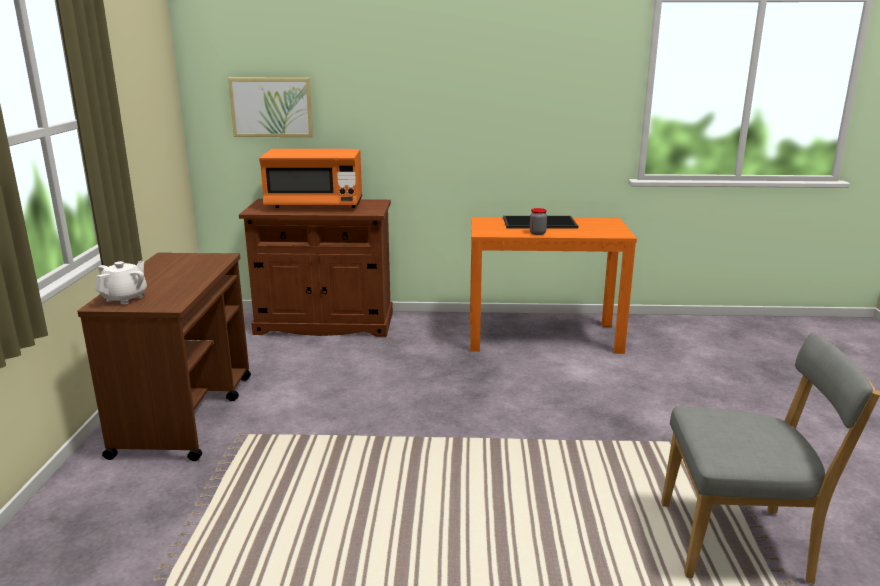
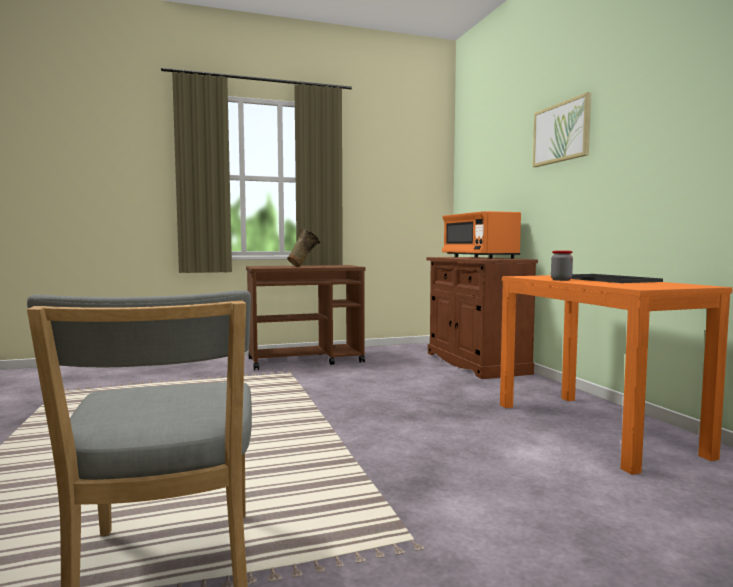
camera: 70 degrees right, 15 degrees down
white teapot [96,261,147,304] -> none
picture [228,78,313,137] -> picture moved to [533,92,591,167]
none -> beige vase [287,229,320,267]

